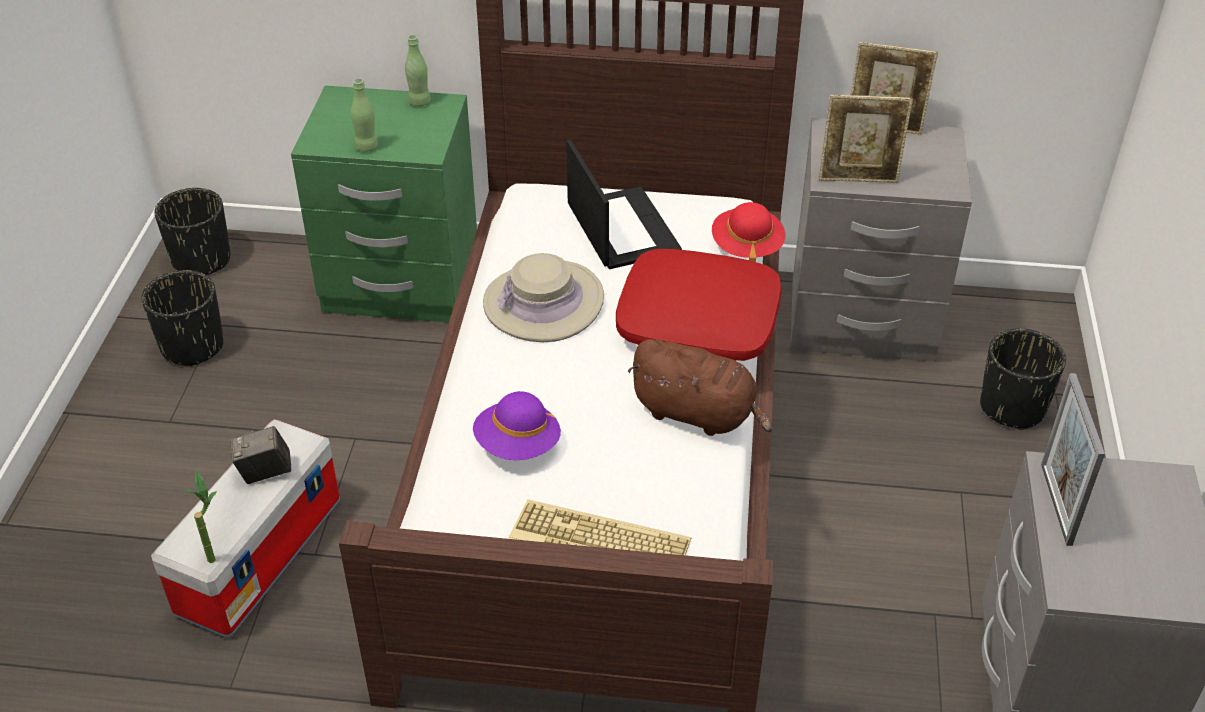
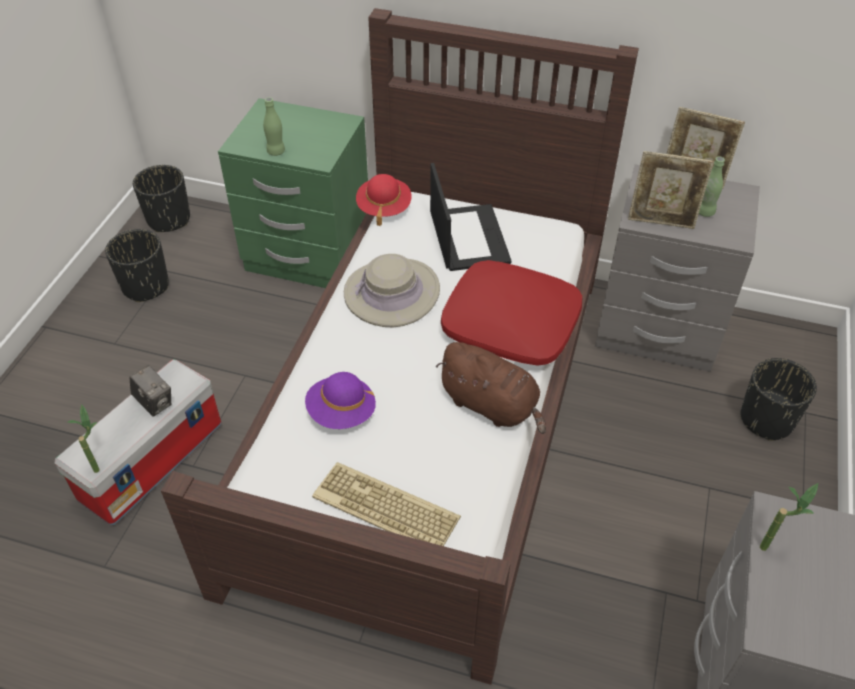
camera: 10 degrees right, 5 degrees up
camera [231,426,291,484] -> camera turned 135 degrees counterclockwise [130,365,171,416]
green bottle [405,35,431,106] -> green bottle moved to [699,157,725,217]
red hat [712,202,785,262] -> red hat moved to [356,174,412,226]
picture frame [1041,373,1105,546] -> potted plant [760,483,818,551]

